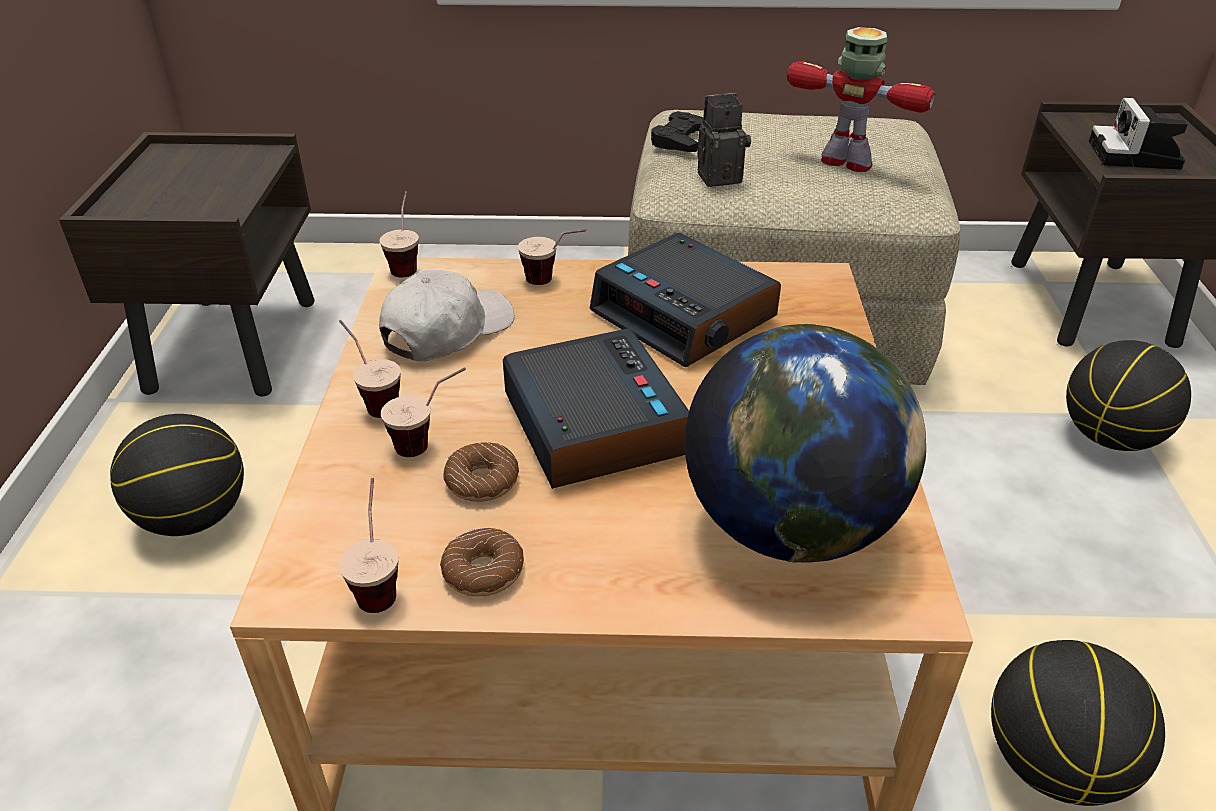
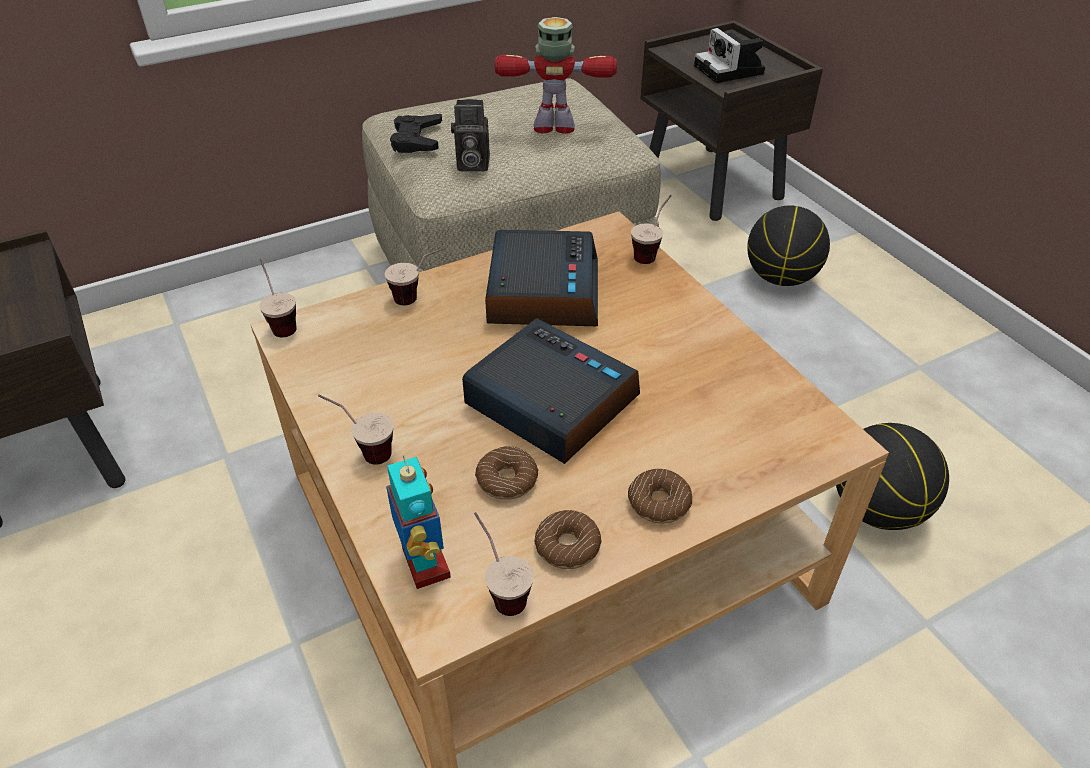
camera: 30 degrees left, 5 degrees up
basketball [110,414,244,536] -> none
white cap [379,270,515,361] -> none
cup [381,367,466,457] -> cup moved to [631,195,672,264]
alarm clock [590,233,781,367] -> alarm clock turned 105 degrees counterclockwise [485,230,598,326]
globe [685,324,926,563] -> none
camera [697,93,751,187] -> camera turned 135 degrees counterclockwise [451,99,490,171]
none -> toy robot [386,455,451,589]
none -> donut [628,469,692,523]

